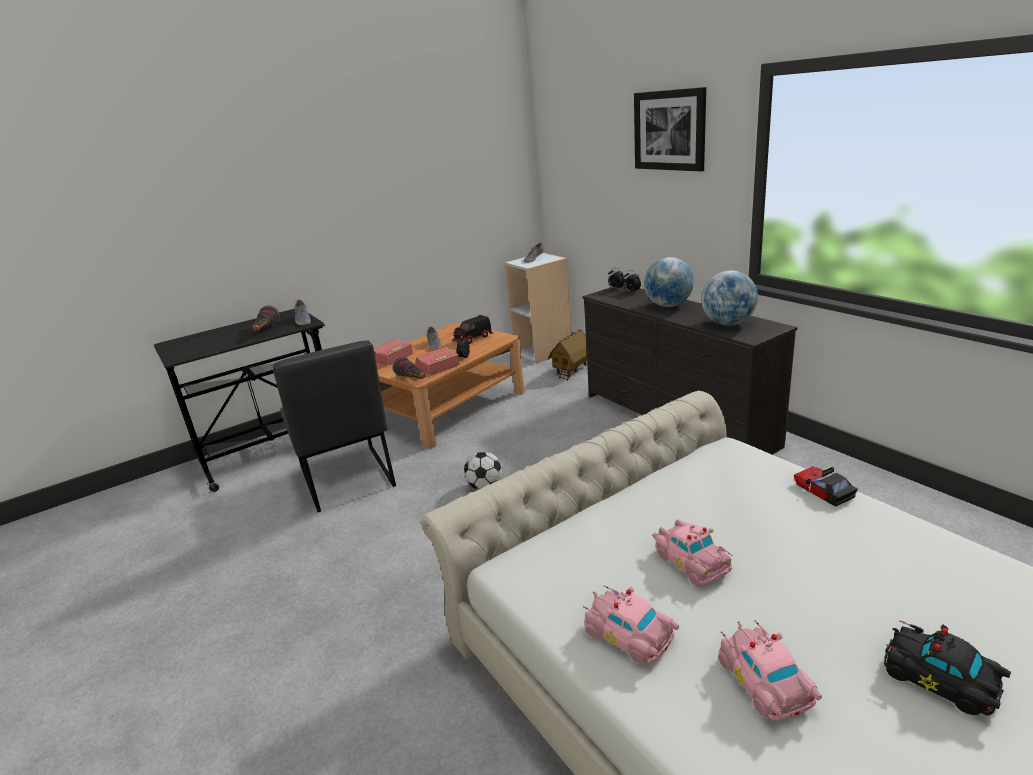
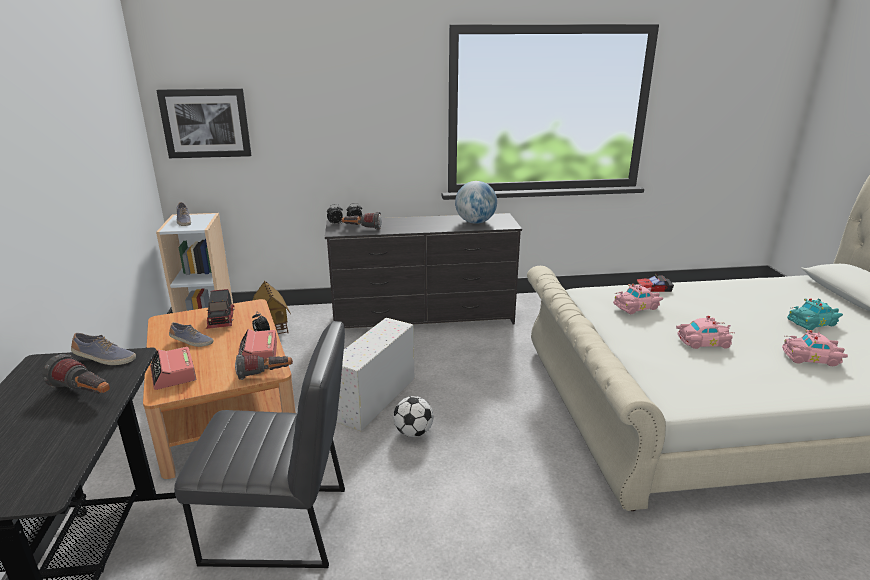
camera: 65 degrees left, 0 degrees up
pink toy car [583,585,679,663] -> pink toy car moved to [613,284,663,314]
picture [634,87,706,172] -> picture moved to [156,88,251,158]
globe [644,257,694,307] -> none
black toy car [884,620,1011,715] -> turquoise toy car [787,298,843,331]
none -> white storage box [336,318,414,431]
none -> flashlight [341,212,382,230]

